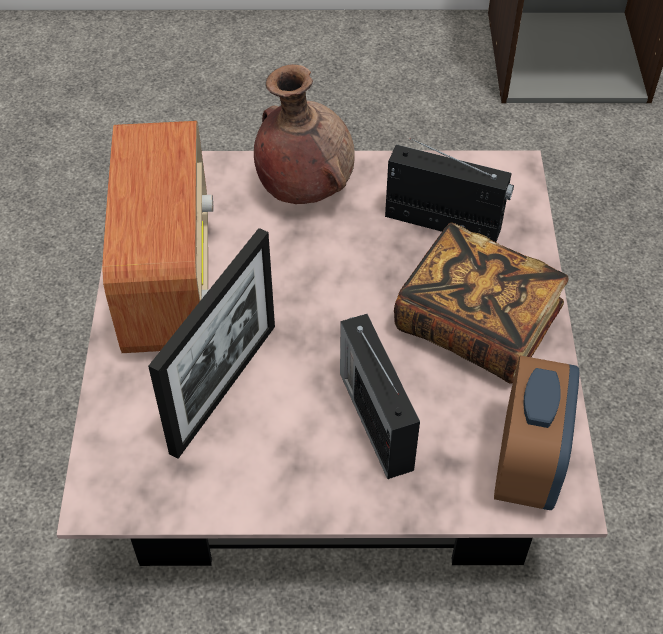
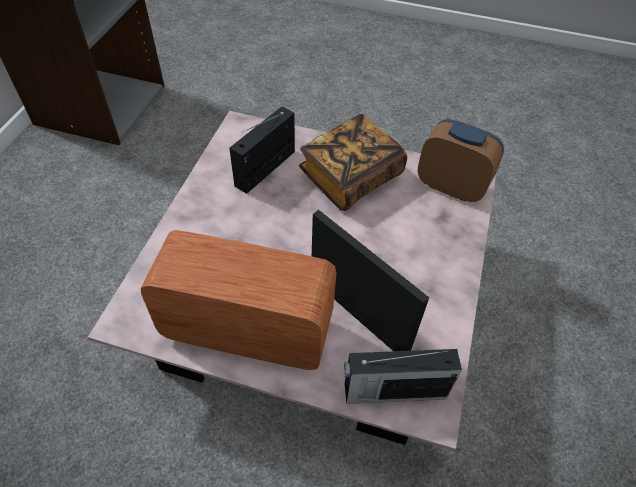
camera: 75 degrees left, 0 degrees up
brown vase [254,64,355,204] -> none
radio [340,314,420,479] -> radio moved to [344,349,462,404]

